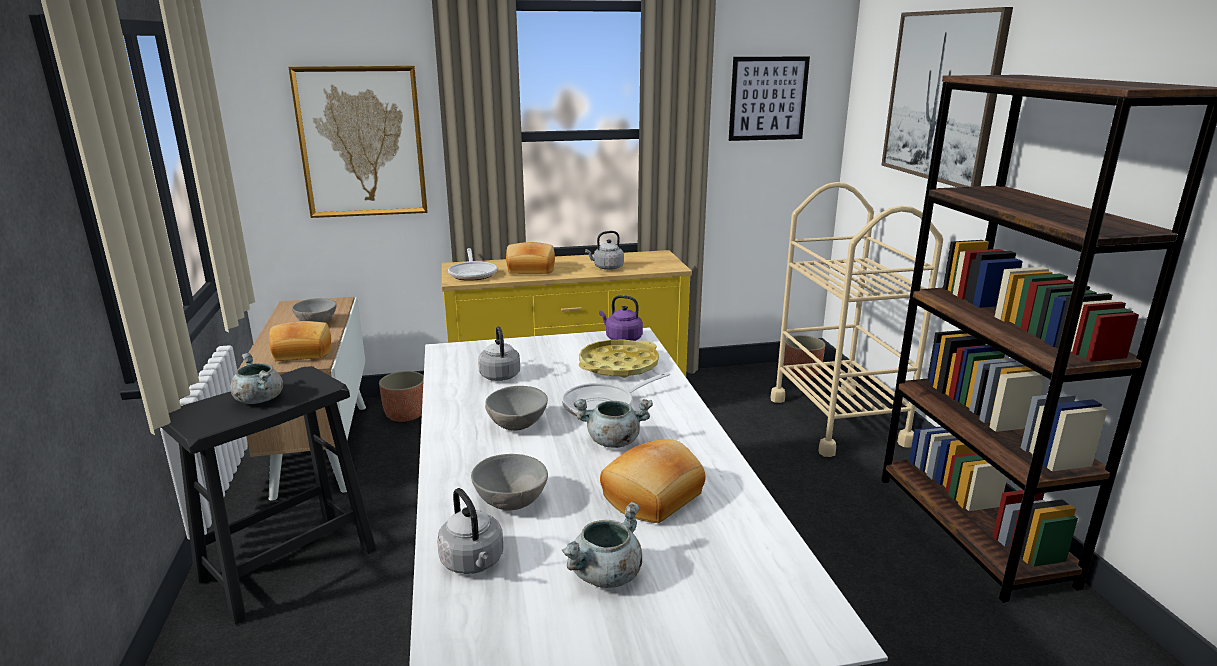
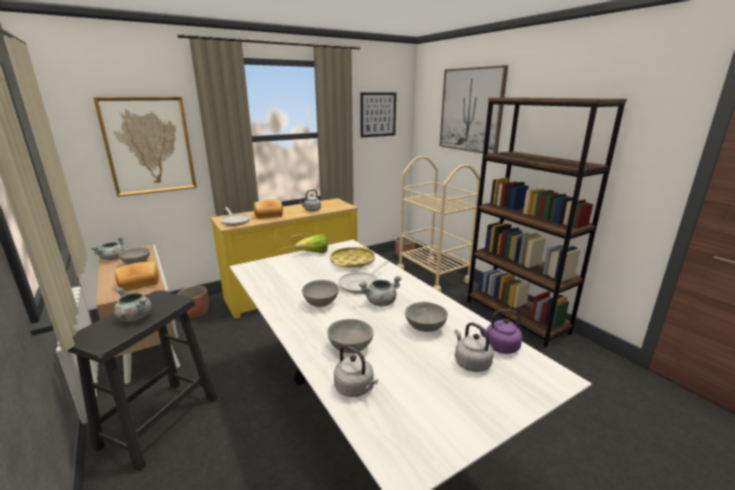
camera: 20 degrees left, 0 degrees up
grey kettle [478,326,520,381] -> grey kettle moved to [455,322,494,372]
grey cooking pot [562,502,642,588] -> grey cooking pot moved to [92,237,124,260]
purple kettle [599,295,643,341] -> purple kettle moved to [478,310,522,354]
bread [600,440,706,523] -> grey bowl [405,302,448,332]
none -> lettuce [295,234,328,253]

